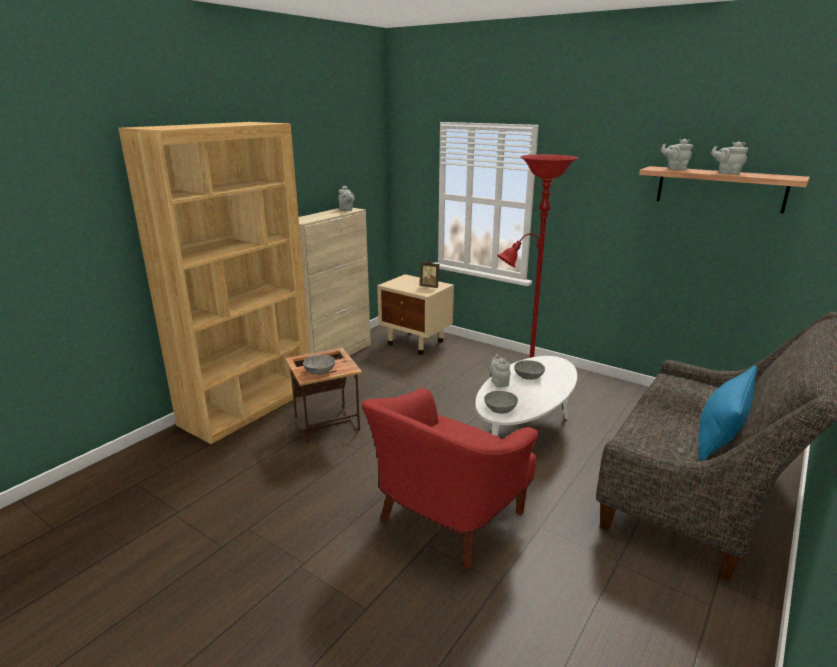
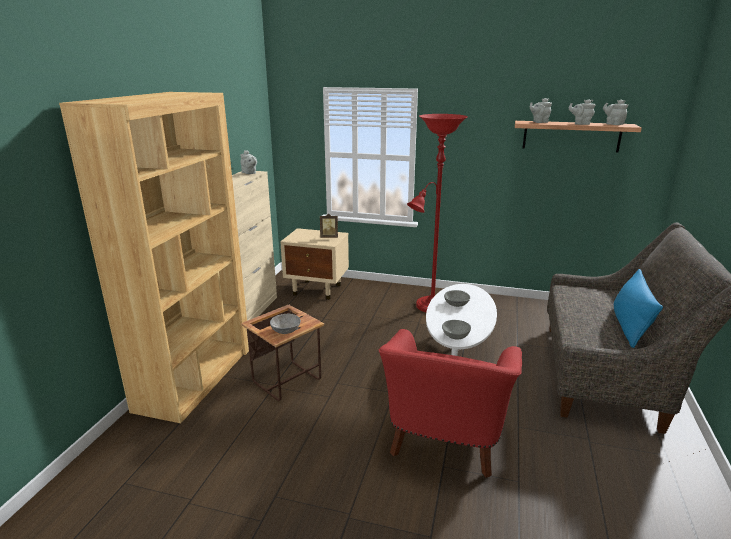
camera: 20 degrees left, 0 degrees up
grey teapot [489,354,510,387] -> grey teapot moved to [603,100,628,125]

